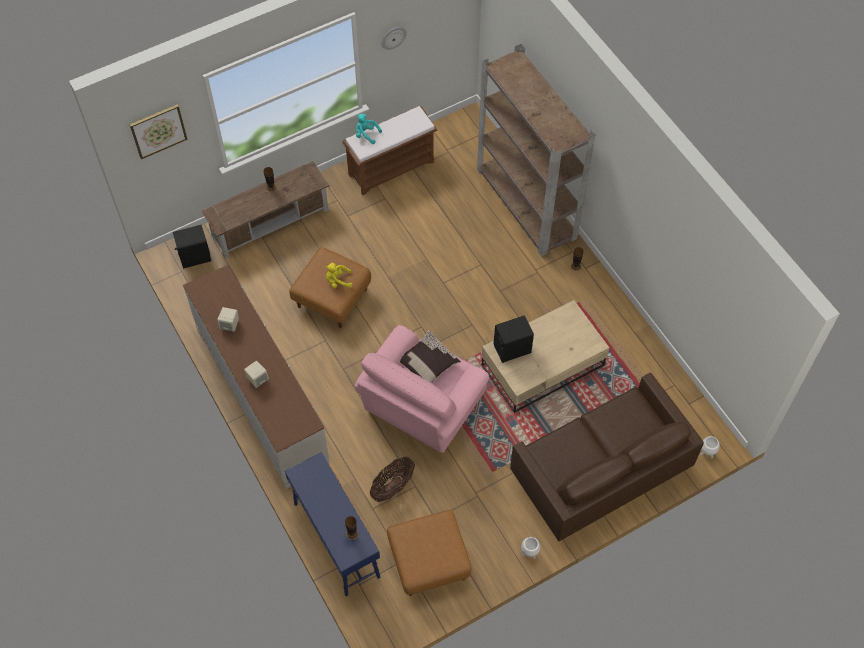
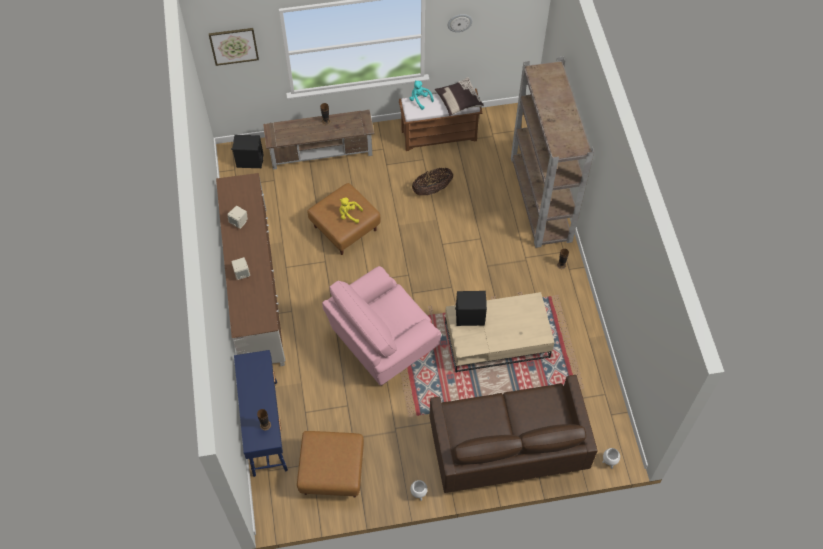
camera: 20 degrees right, 0 degrees up
basket [370,456,415,502] -> basket moved to [412,168,453,195]
pillow [400,330,461,383] -> pillow moved to [435,77,484,116]

